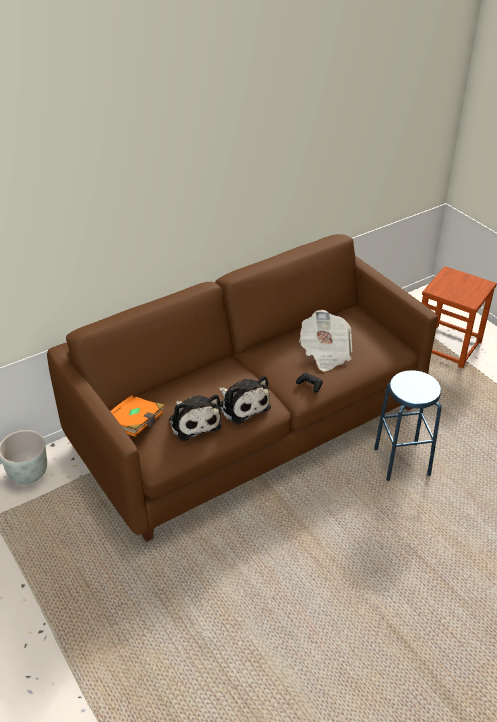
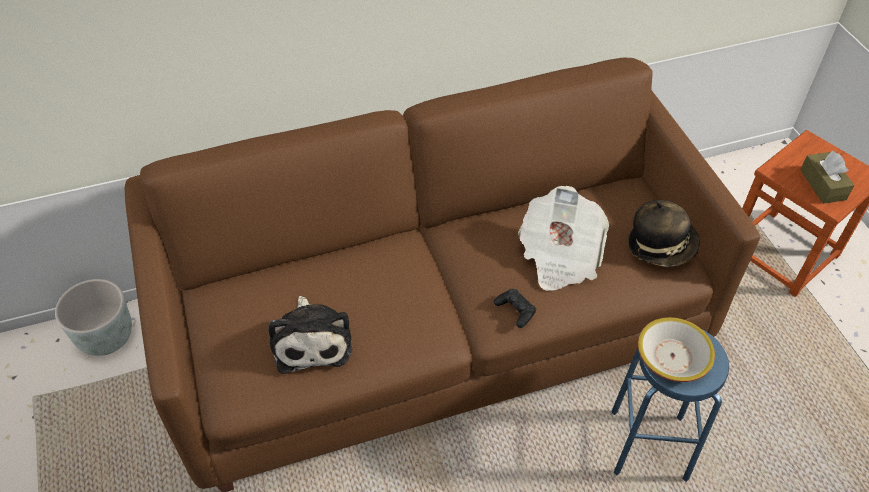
camera: 15 degrees right, 10 degrees up
orange book [110,395,165,437] -> none
plush toy [219,376,271,424] -> none
none -> hat [628,200,700,267]
none -> bowl [638,317,715,382]
none -> brown tissue box [800,151,854,204]

